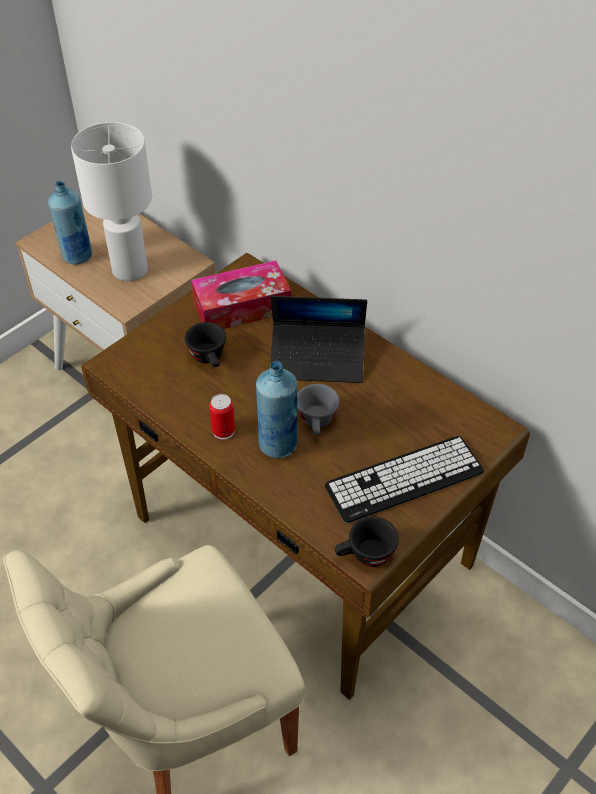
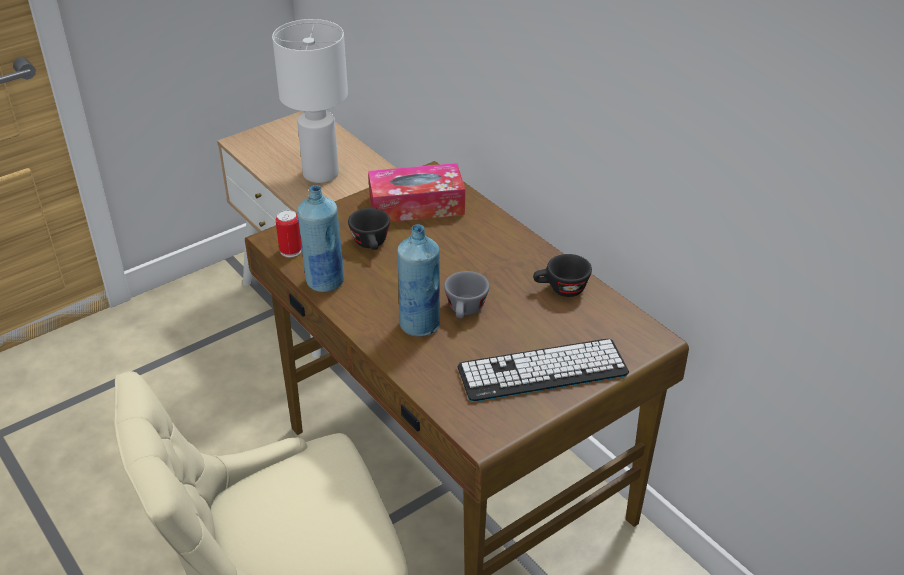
camera: 10 degrees right, 10 degrees down
blue bottle [48,180,92,265] -> blue bottle moved to [297,185,344,292]
can [209,394,235,440] -> can moved to [276,210,302,257]
laptop [271,296,367,383] -> none
black cup [335,517,399,567] -> black cup moved to [533,254,592,297]

